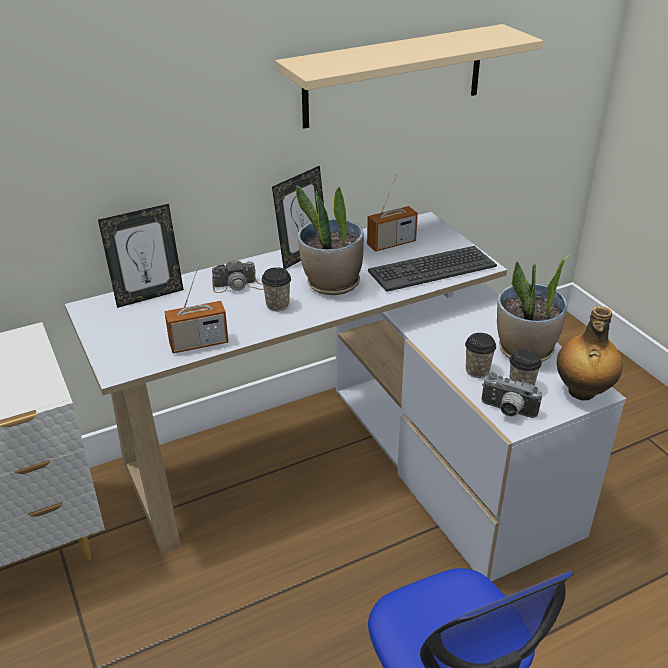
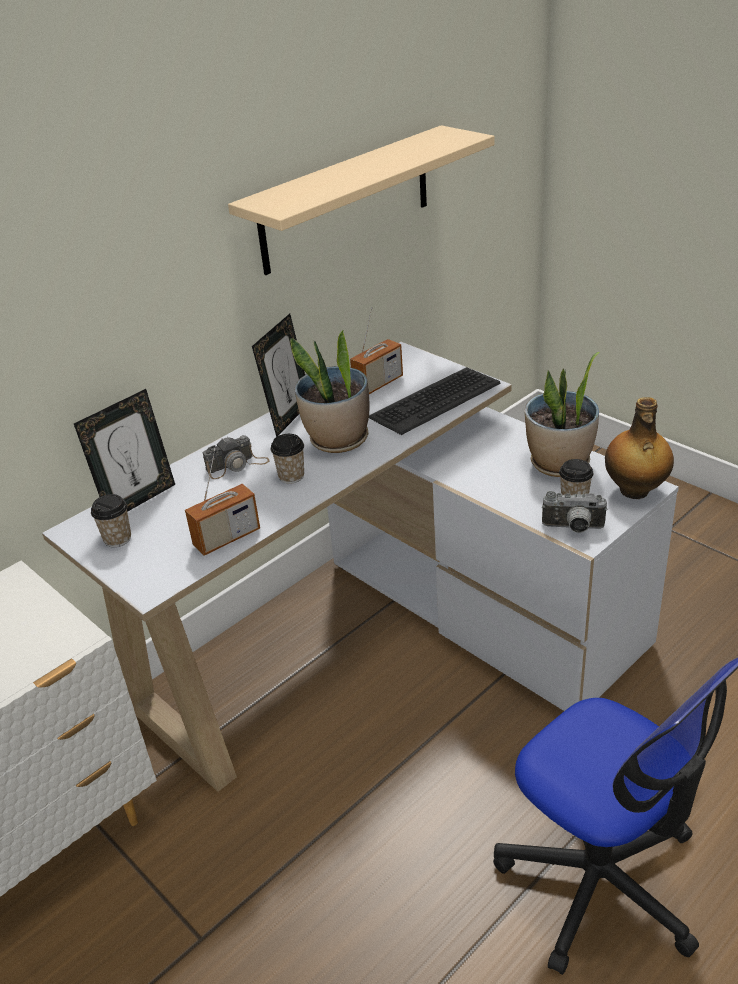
camera: 15 degrees left, 0 degrees up
cup [465,333,496,378] -> cup moved to [91,494,131,547]

